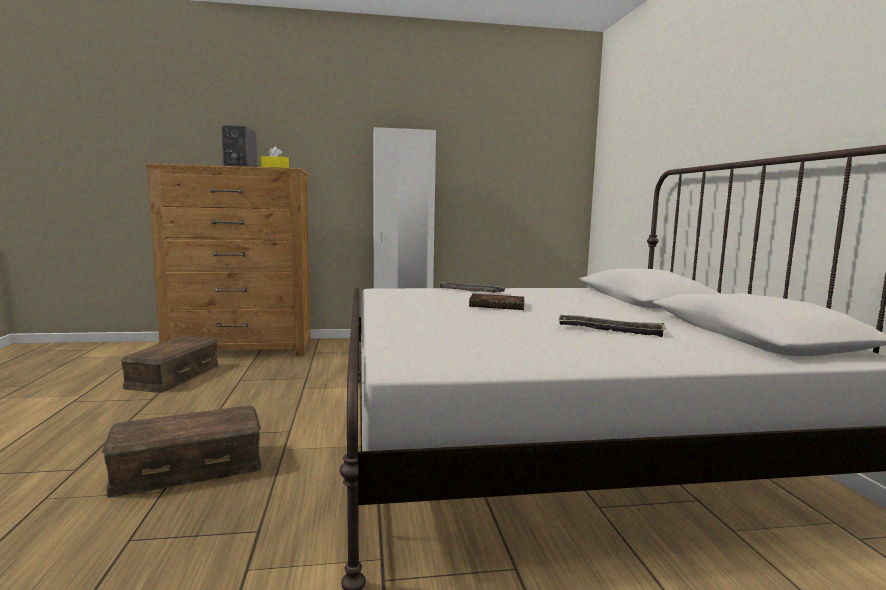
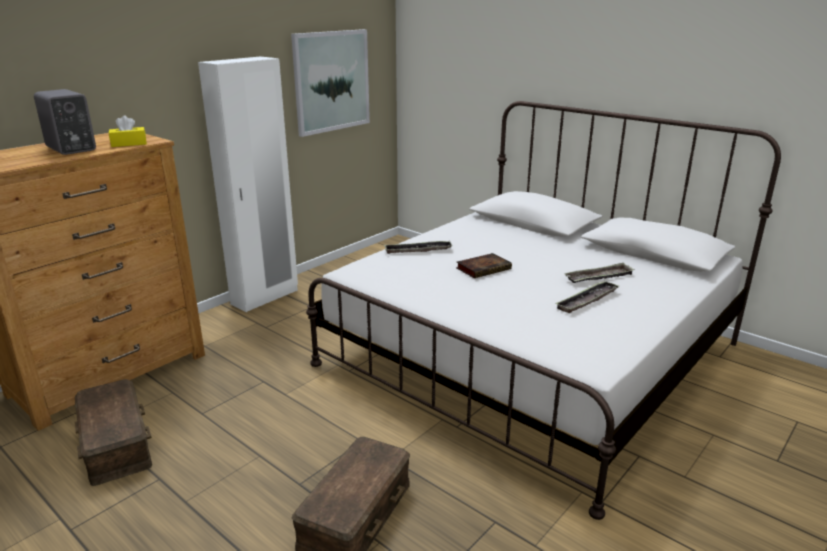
camera: 40 degrees left, 15 degrees up
none -> picture [291,29,370,137]
none -> tray [555,280,619,313]

